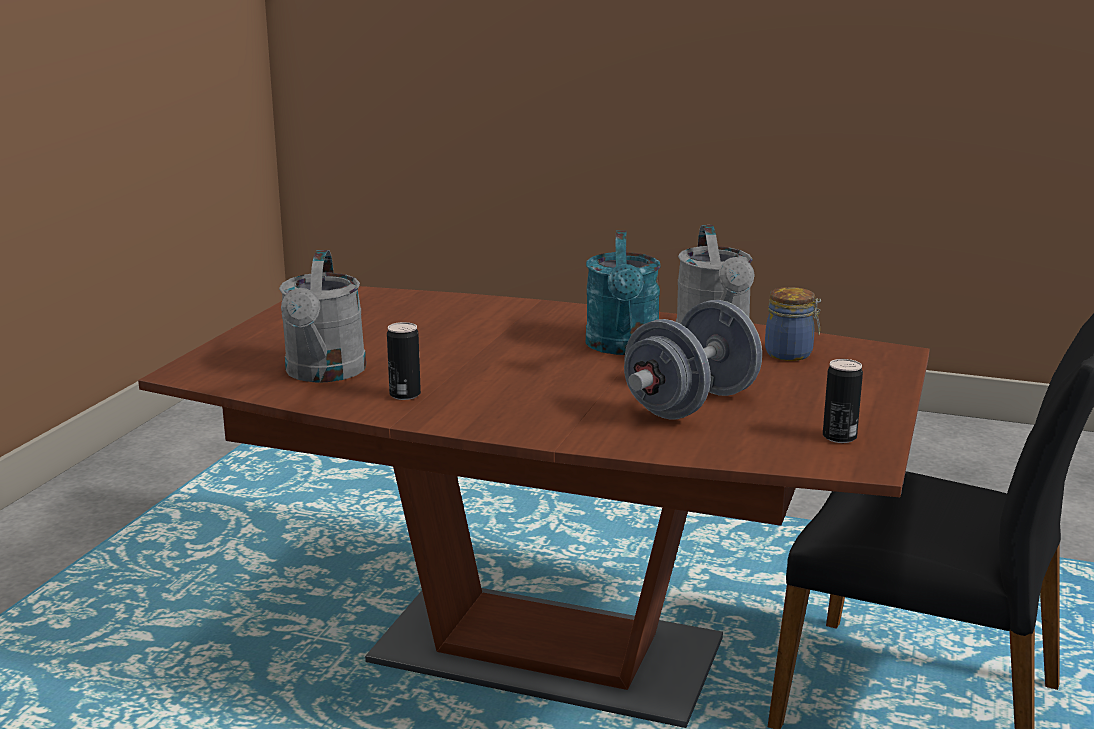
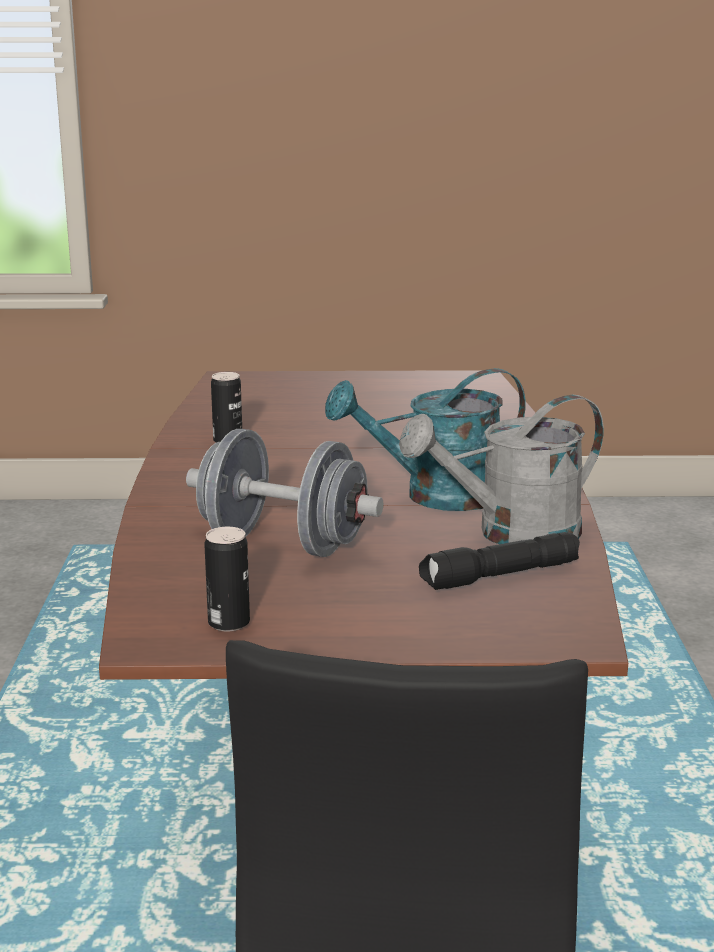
camera: 70 degrees right, 0 degrees up
grey watering can [279,250,366,383] -> none
jar [765,287,821,361] -> black flashlight [419,532,580,590]

